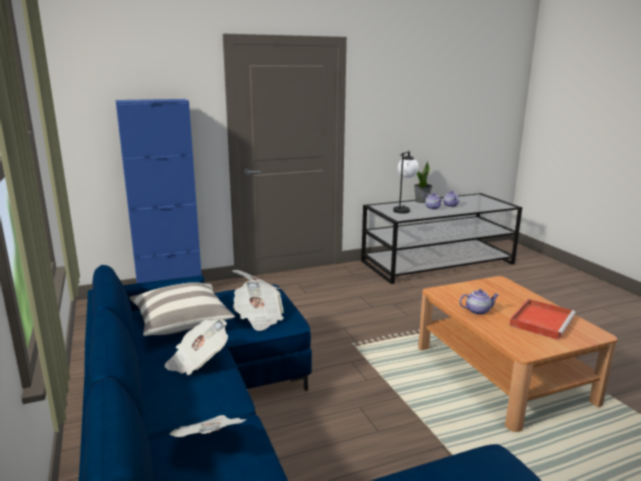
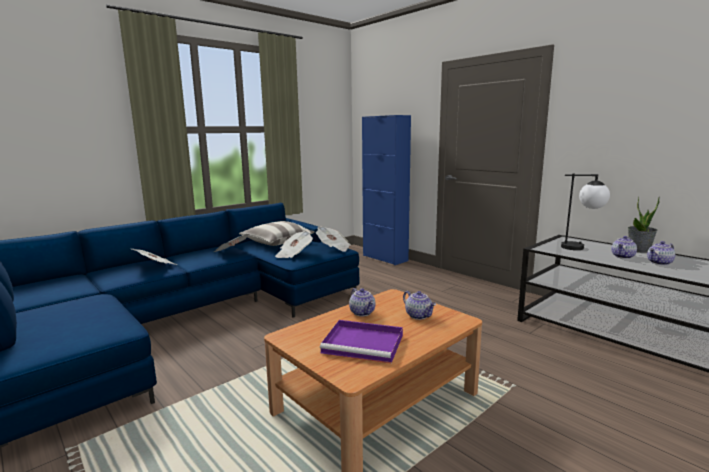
camera: 70 degrees right, 5 degrees down
red tray [509,299,576,340] -> purple tray [320,320,403,364]
none -> teapot [403,291,436,320]

